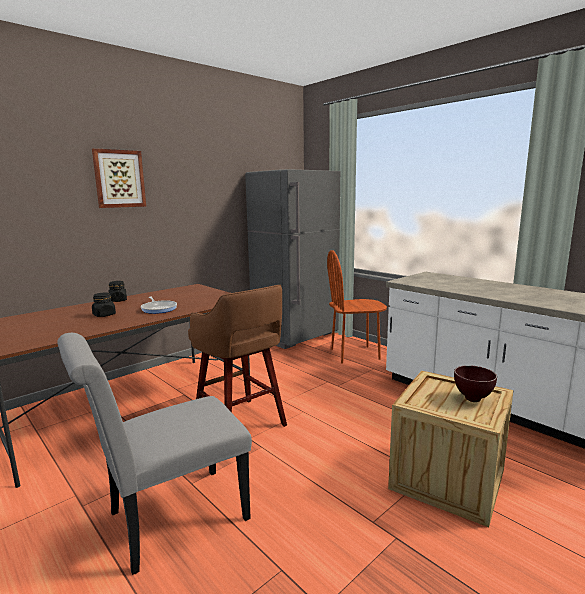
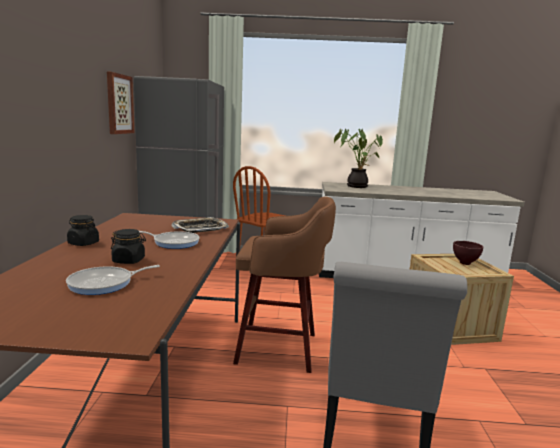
camera: 45 degrees left, 0 degrees up
picture [92,148,146,208] -> picture moved to [107,72,134,134]
none -> frying pan [66,265,160,295]
none -> tray [171,217,229,233]
none -> potted plant [334,129,383,188]

